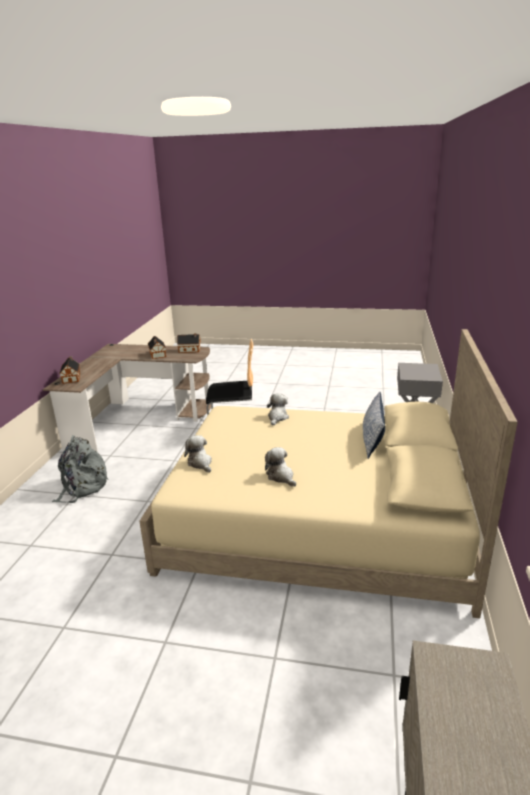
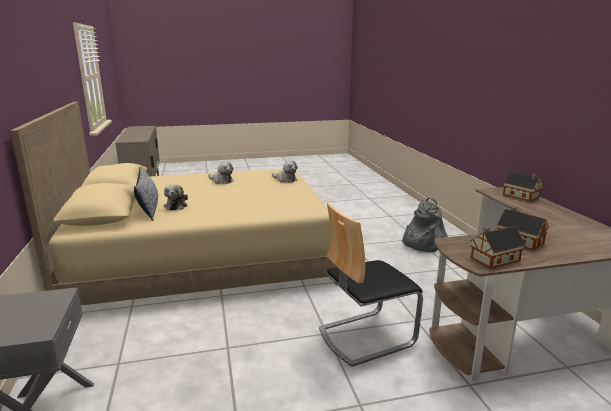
camera: 155 degrees right, 5 degrees down
plush toy [267,393,289,426] -> plush toy moved to [164,184,188,210]

